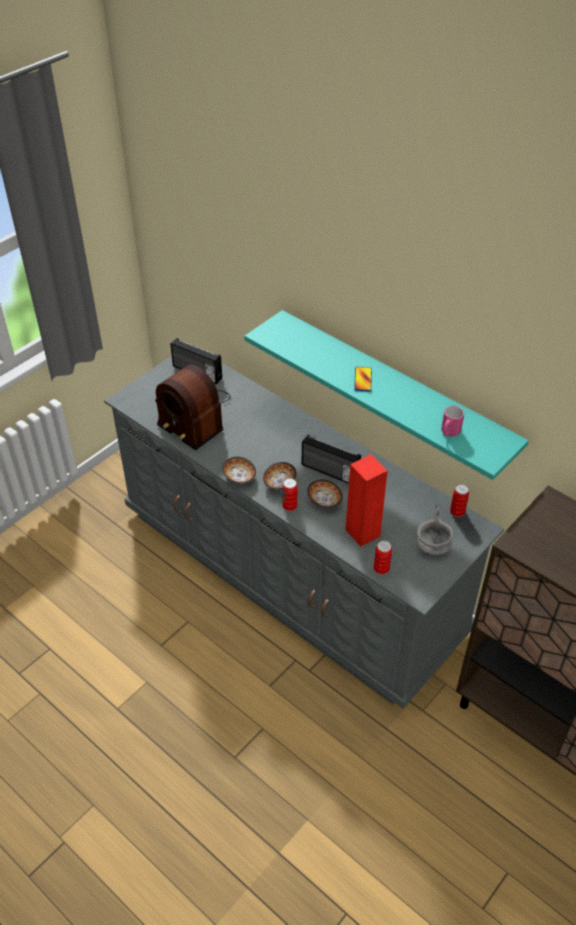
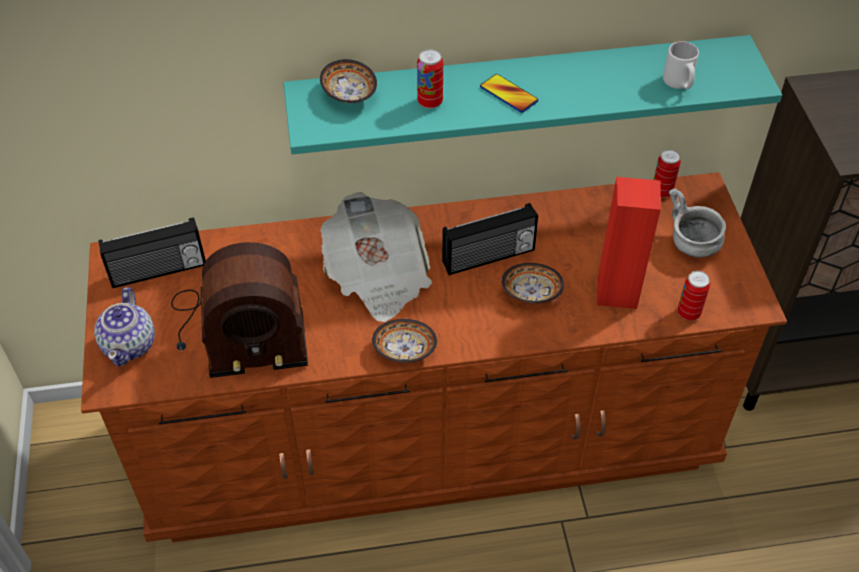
camera: 50 degrees left, 5 degrees up
grey dresser [104,344,504,709] -> brown dresser [81,172,787,542]
bowl [263,462,297,490] -> bowl moved to [320,59,377,103]
can [282,478,298,511] -> can moved to [417,49,443,109]
pink mug [441,406,464,437] -> white mug [663,41,699,89]
none -> teapot [94,287,155,367]
none -> newspaper [320,192,432,322]

